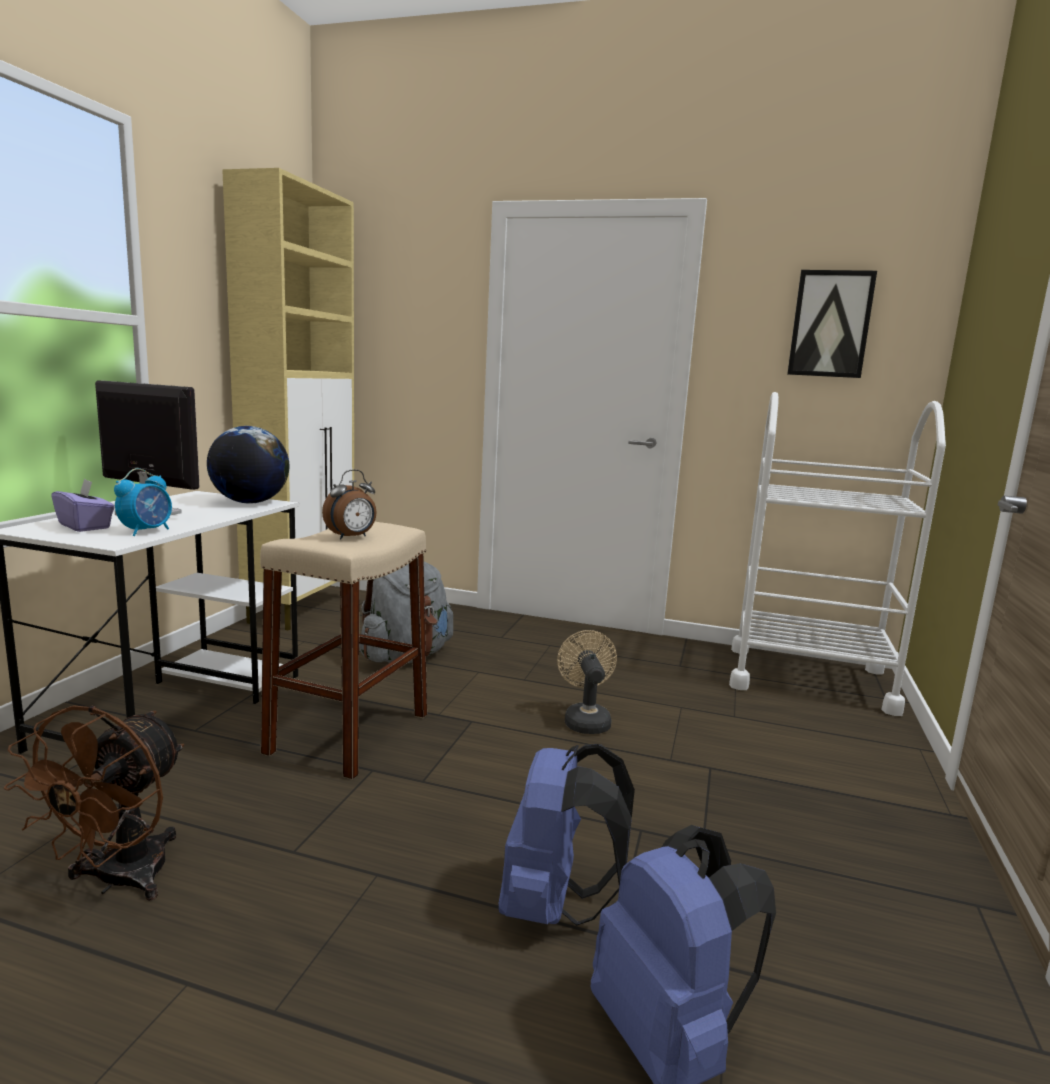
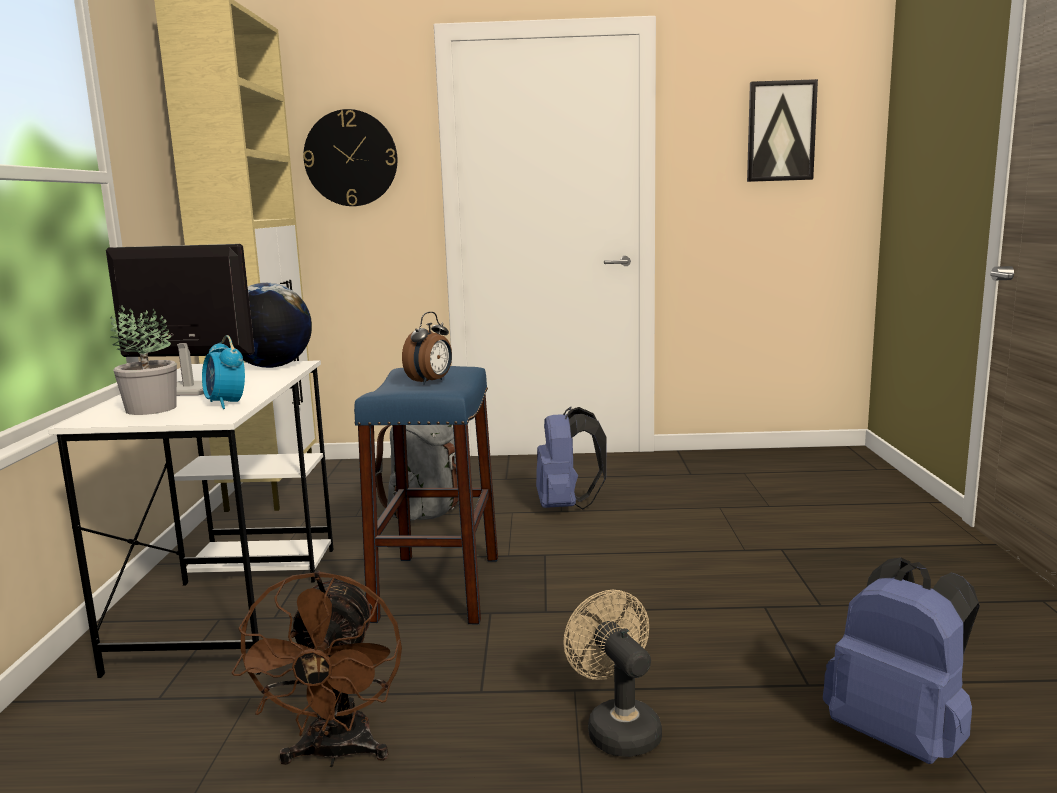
camera: 15 degrees left, 0 degrees up
purple tissue box [51,478,115,532] -> potted plant [110,305,177,415]
alarm clock [114,468,172,536] -> alarm clock turned 135 degrees clockwise [202,335,245,409]
beige stool [260,522,427,780] -> blue stool [354,366,498,624]
blue backpack [498,744,635,926] -> blue backpack moved to [536,407,607,509]
beige fan [557,630,617,734] -> beige fan moved to [563,590,662,757]
white cart [729,392,946,716] -> none
none -> wall clock [303,109,397,206]

